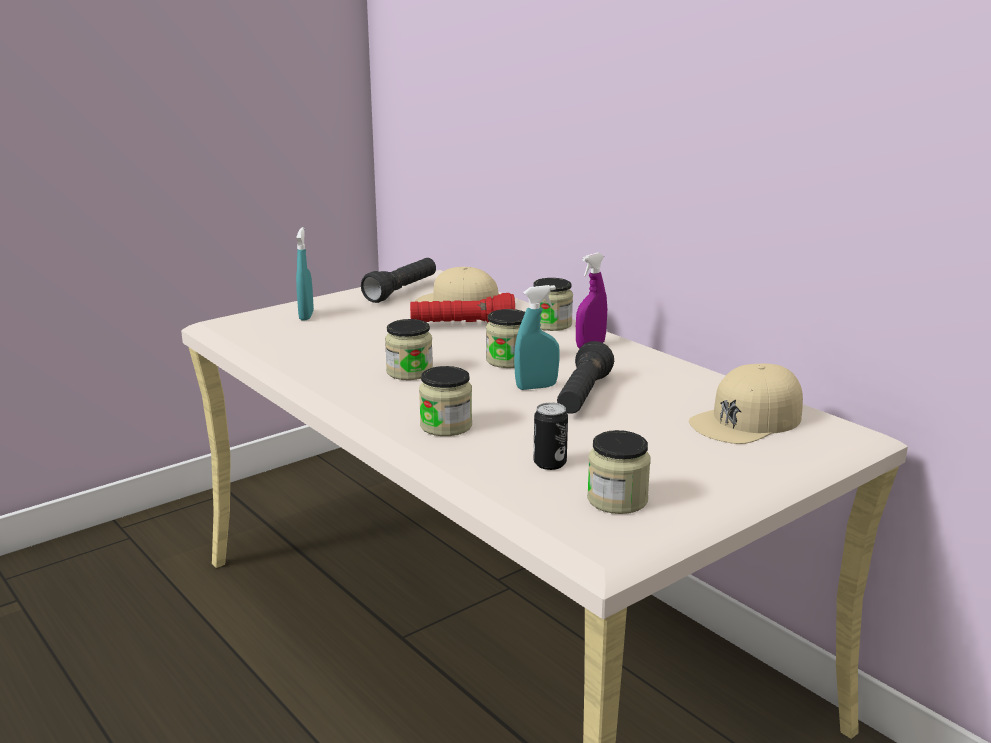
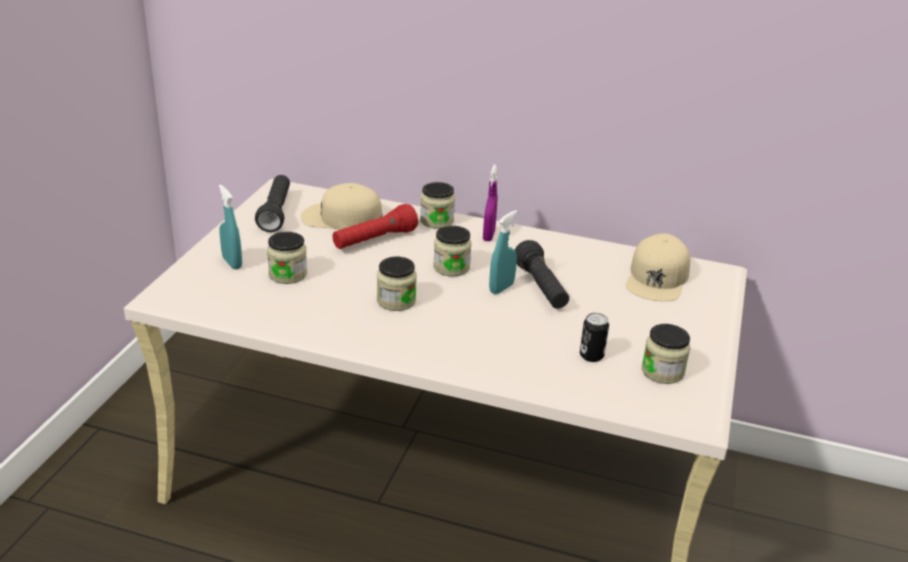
camera: 35 degrees left, 10 degrees up
jar [419,366,472,436] -> jar moved to [267,232,307,284]

